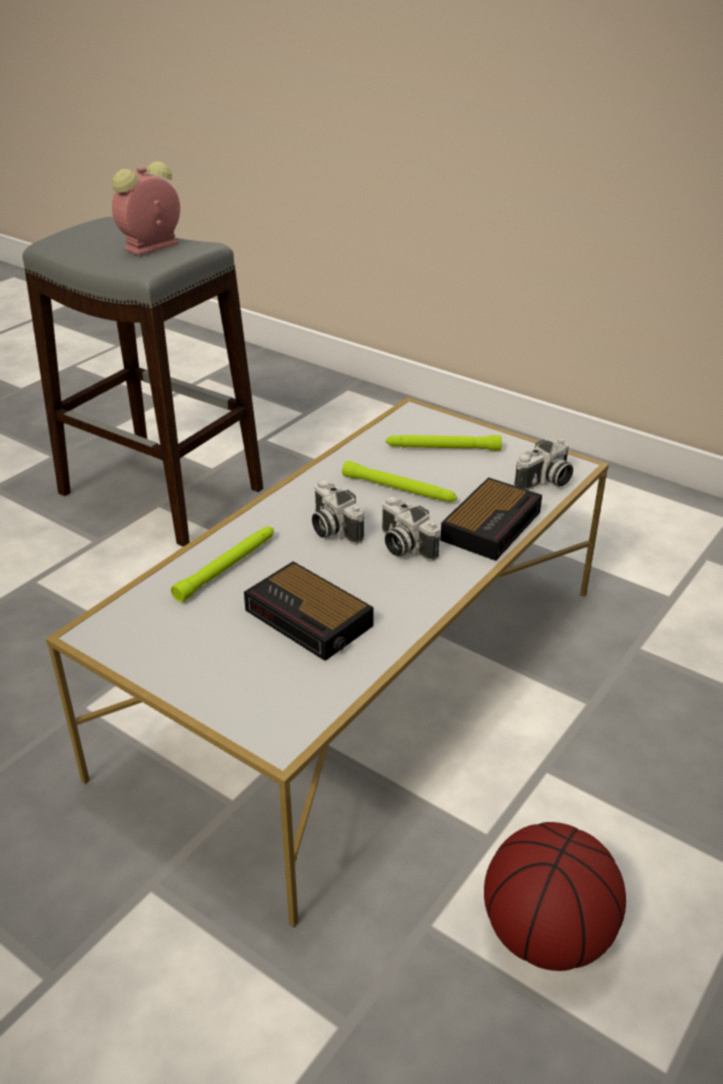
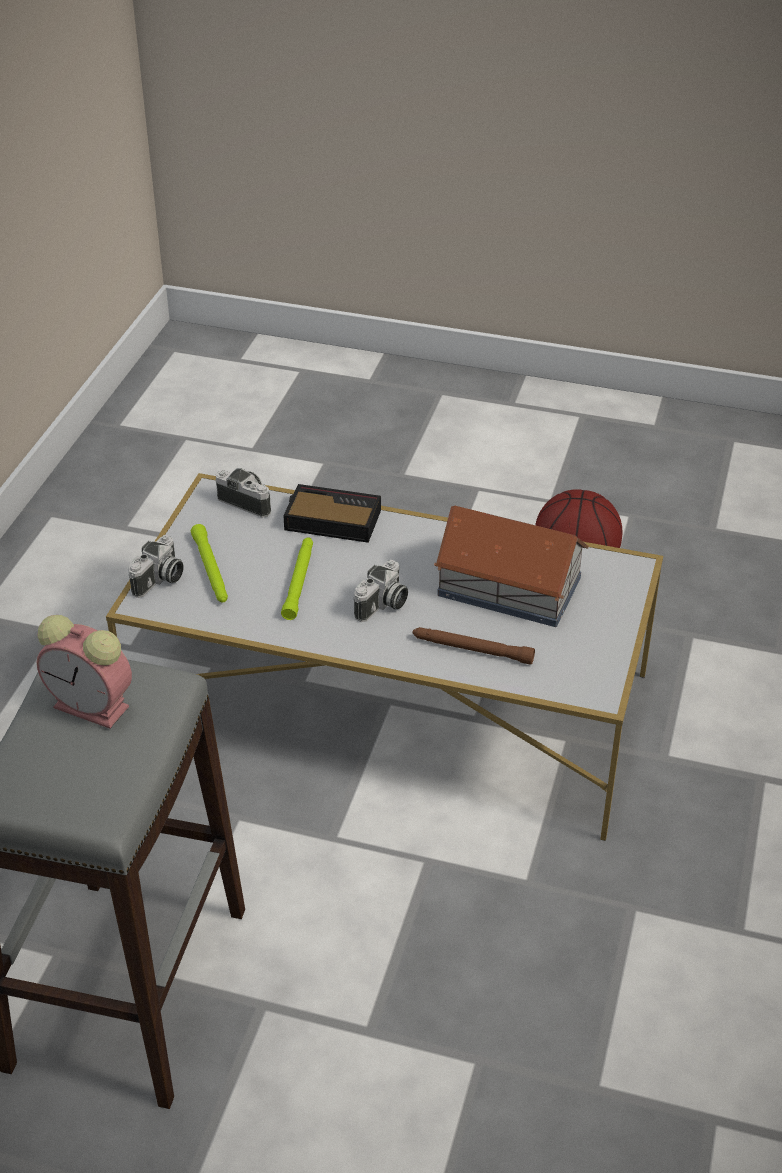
camera: 110 degrees left, 5 degrees up
green flashlight [171,527,274,602] -> brown flashlight [413,627,535,665]
alarm clock [244,561,374,661] -> toy house [434,506,589,627]
camera [382,496,440,561] -> camera moved to [128,535,184,598]

